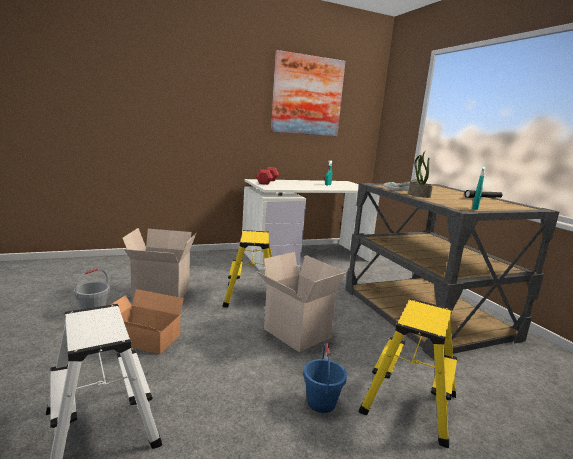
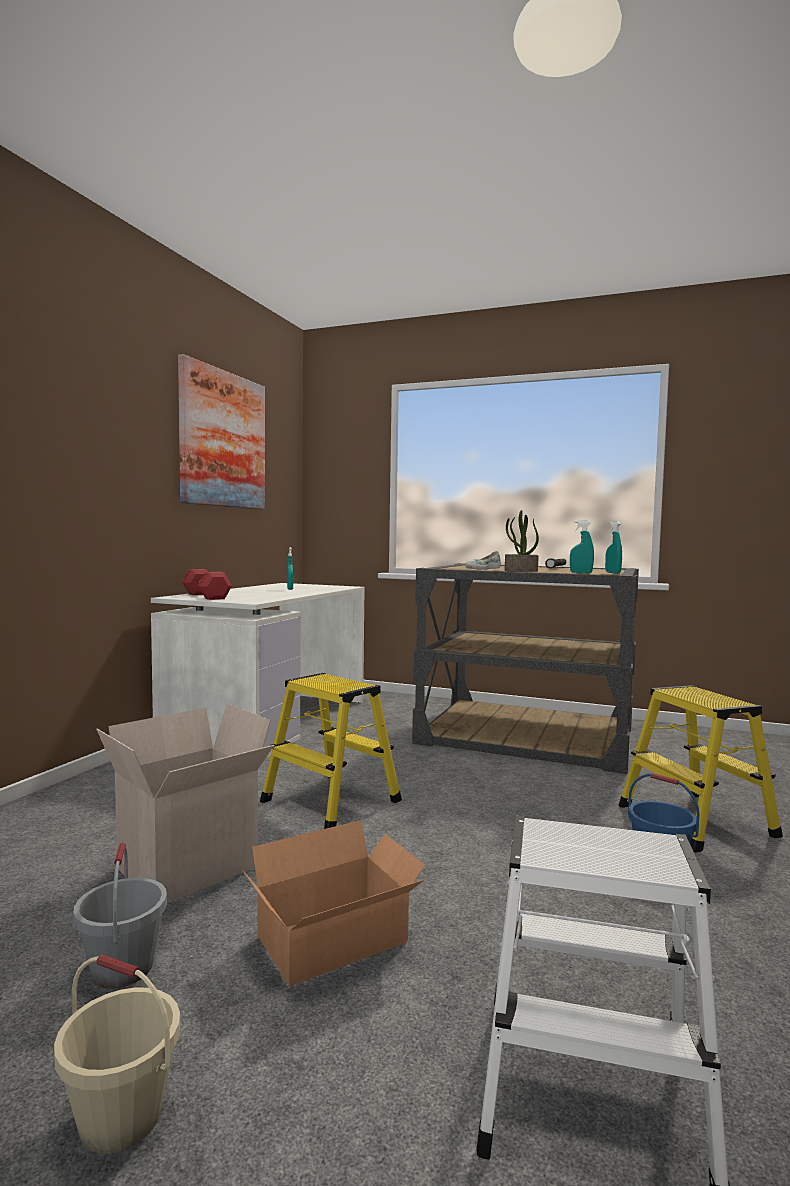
camera: 45 degrees left, 10 degrees down
cardboard box [256,252,345,352] -> none
none -> beige bucket [54,954,180,1154]
none -> turquoise spray bottle [570,520,594,573]

